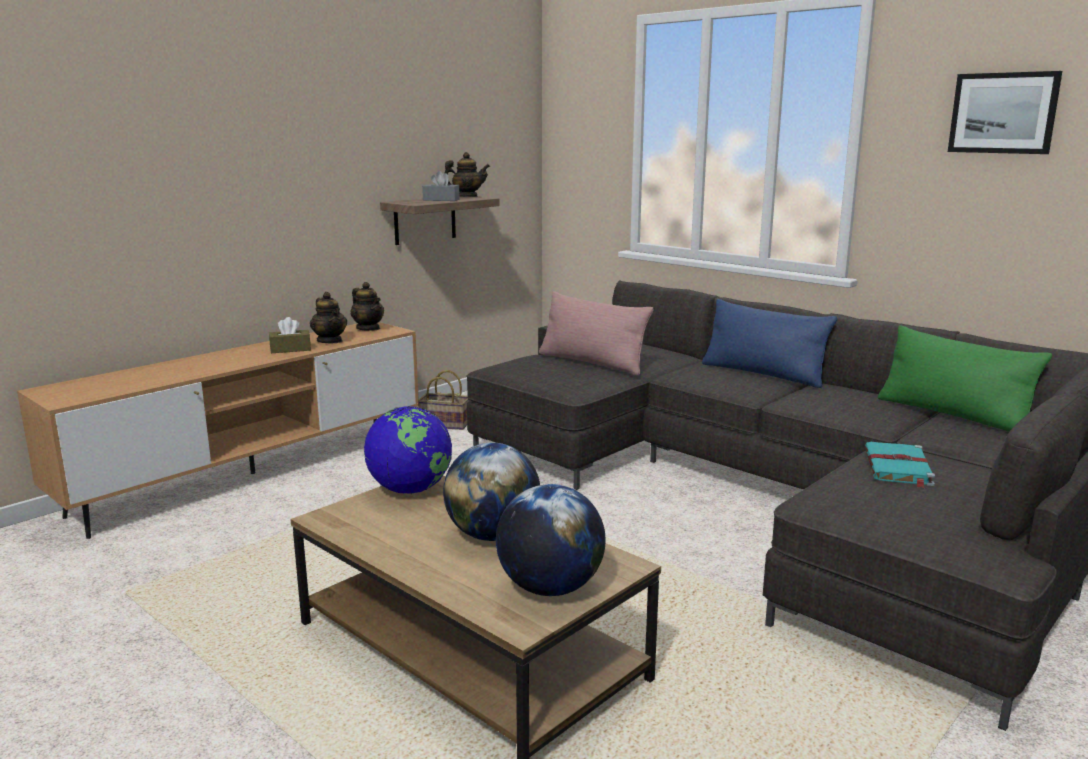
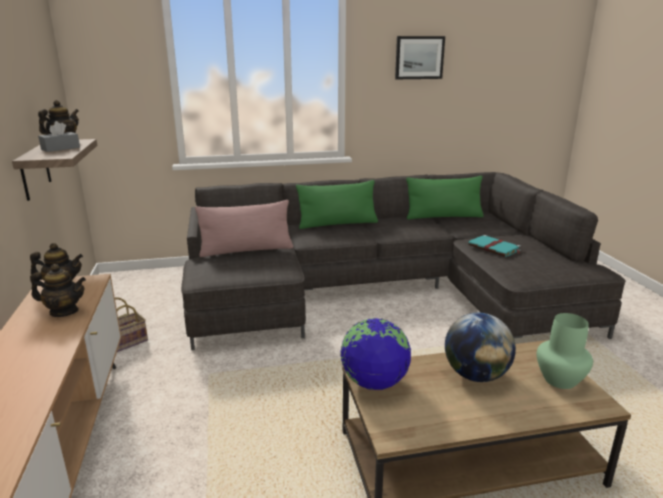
camera: 55 degrees left, 5 degrees up
brown tissue box [269,317,311,353] -> none
globe [496,484,606,596] -> green vase [537,313,593,389]
blue pillow [702,299,837,388] -> green pillow [296,180,378,229]

